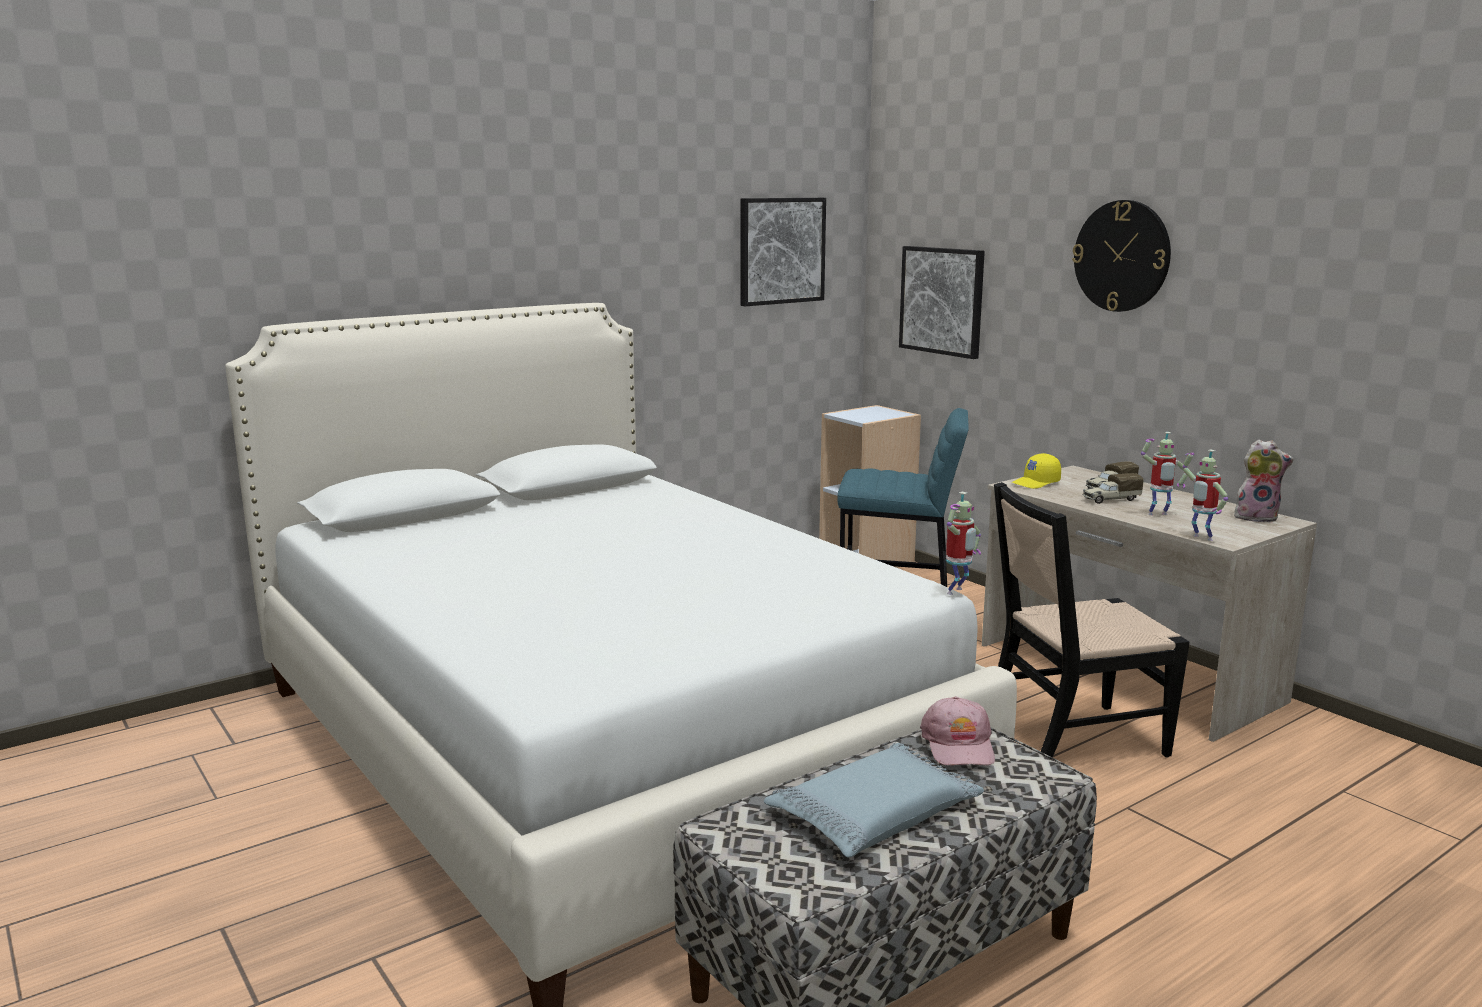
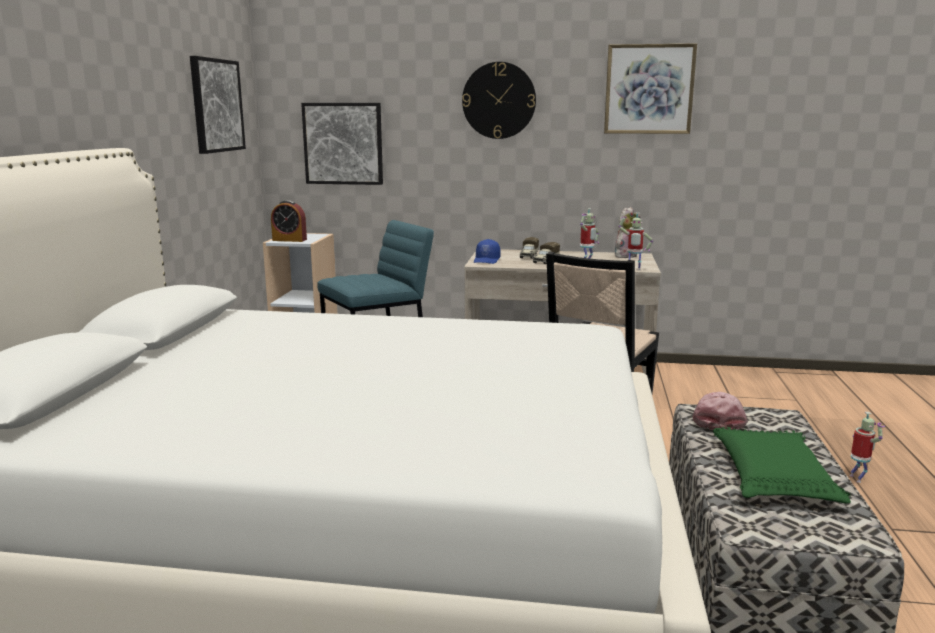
camera: 45 degrees left, 0 degrees up
blue pillow [764,743,984,858] -> green pillow [713,427,851,503]
pink cap [920,696,995,766] -> pink cap turned 120 degrees counterclockwise [692,392,748,430]
toy robot [946,492,981,595] -> toy robot moved to [850,412,885,483]
yellow cap [1012,453,1061,489] -> blue cap [474,239,501,264]
none -> alarm clock [271,200,307,242]
none -> picture [604,43,697,134]

